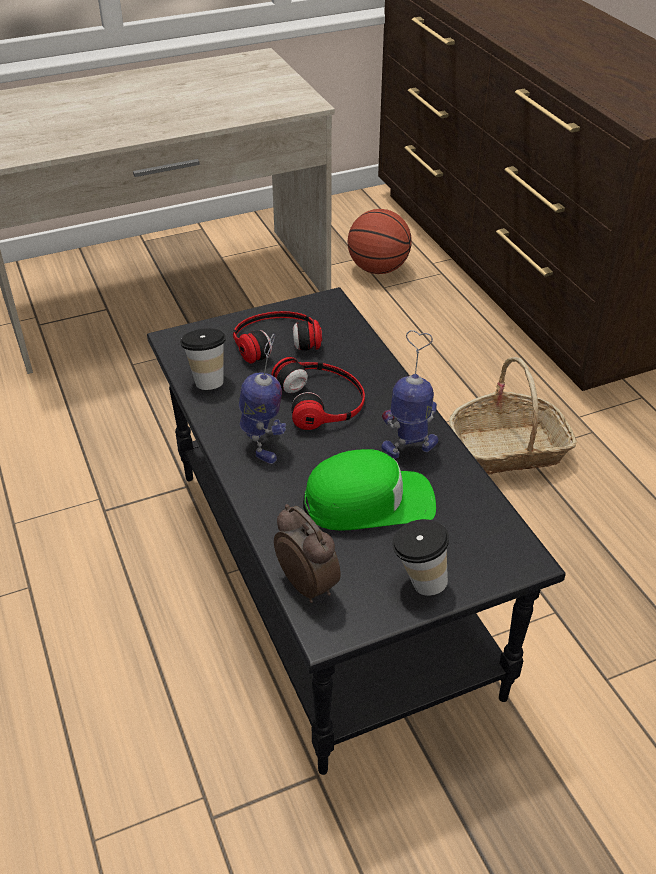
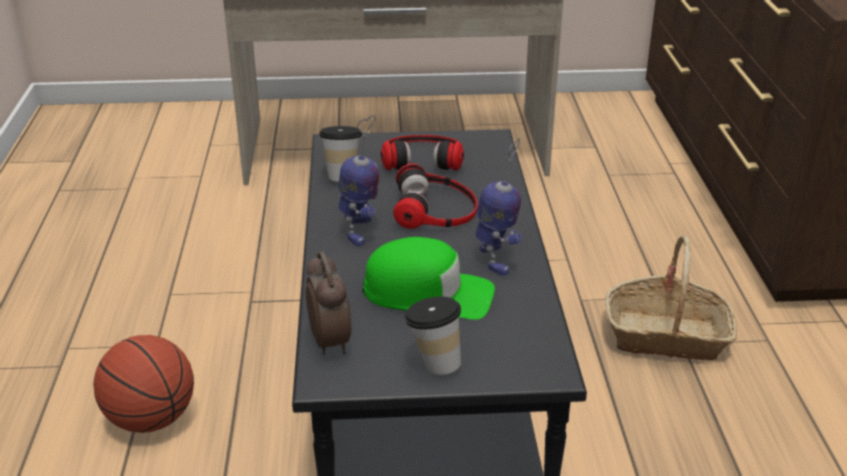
camera: 20 degrees right, 10 degrees down
basketball [347,209,412,274] -> basketball moved to [93,335,194,433]
toy robot [381,330,438,459] -> toy robot turned 75 degrees clockwise [475,138,522,276]

